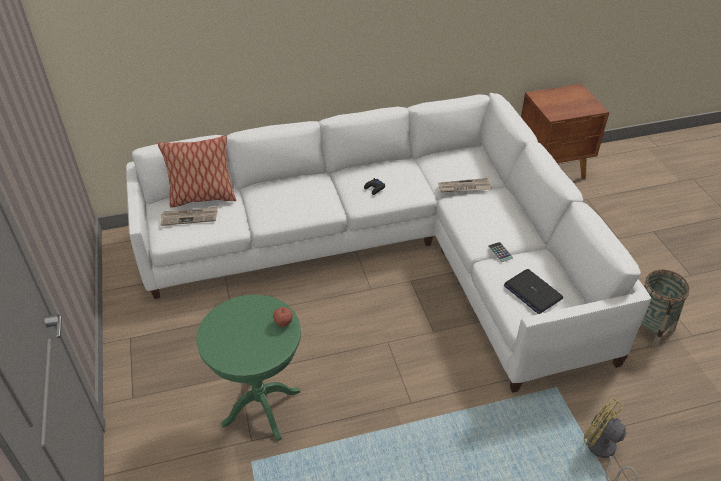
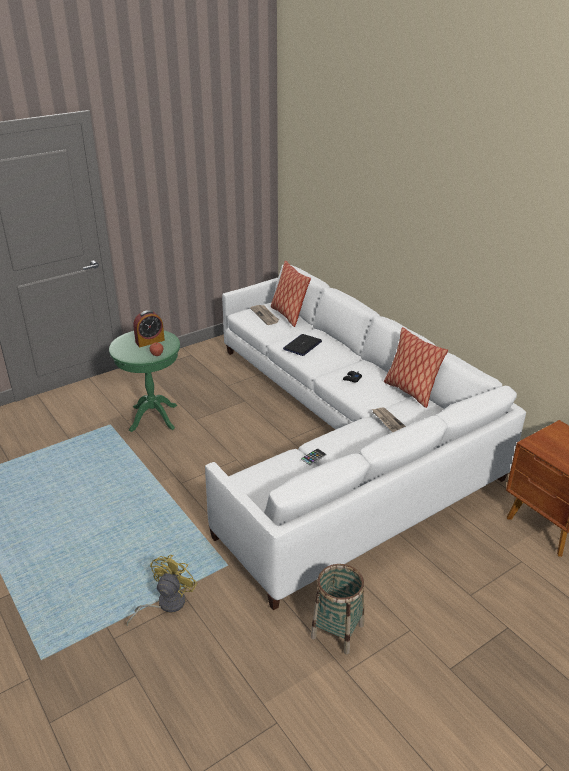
camera: 70 degrees right, 10 degrees down
laptop [504,269,563,314] -> laptop moved to [283,334,322,356]
none -> alarm clock [133,310,165,347]
none -> pillow [384,327,448,408]

